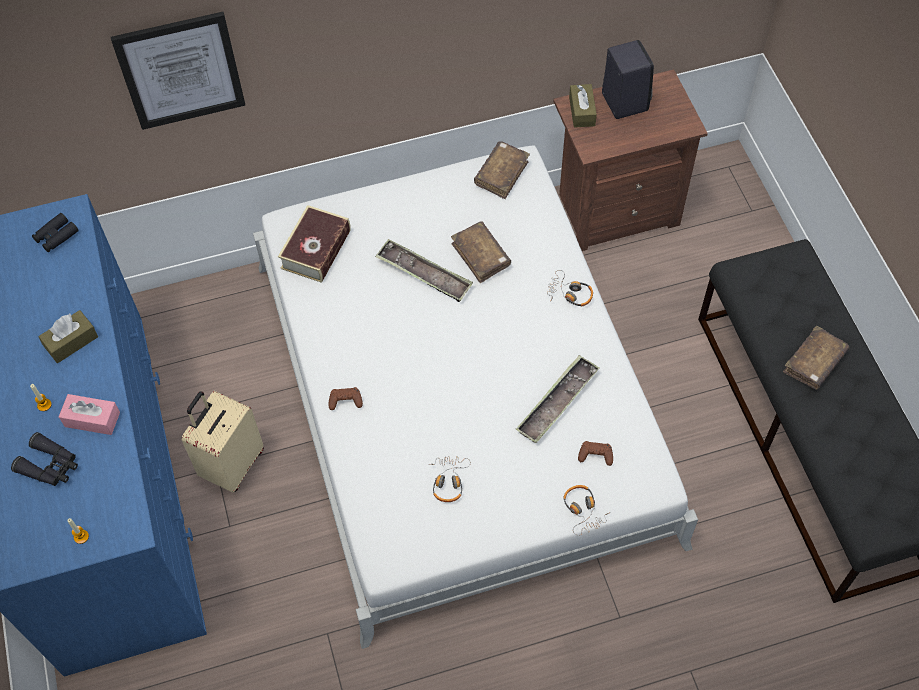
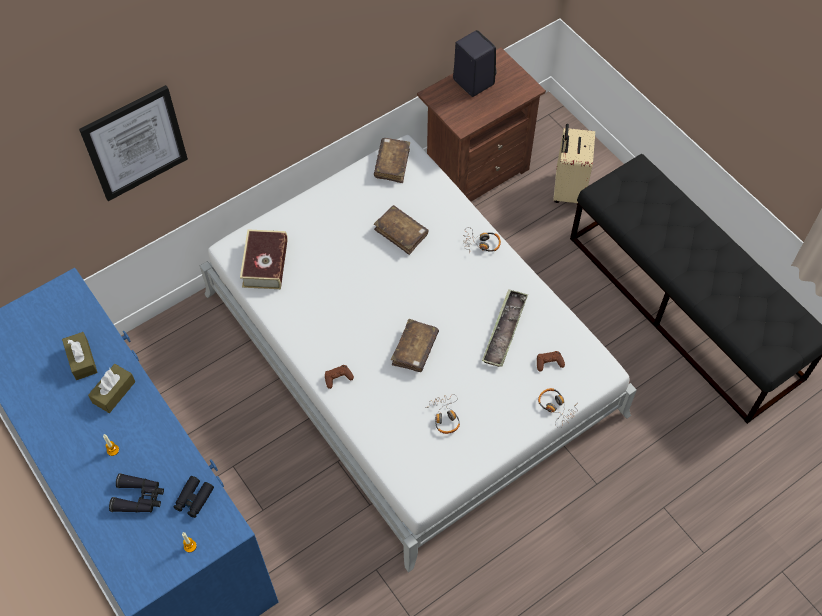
camera: 20 degrees left, 0 degrees up
black binoculars [32,213,79,252] -> black binoculars moved to [174,476,214,518]
pink tissue box [59,394,120,435] -> none
beige suitcase [182,391,264,493] -> beige suitcase moved to [553,124,595,204]
tray [375,239,473,302] -> none
brown tissue box [569,84,597,128] -> brown tissue box moved to [62,332,98,380]
brown book [783,326,849,390] -> brown book moved to [391,319,439,372]

